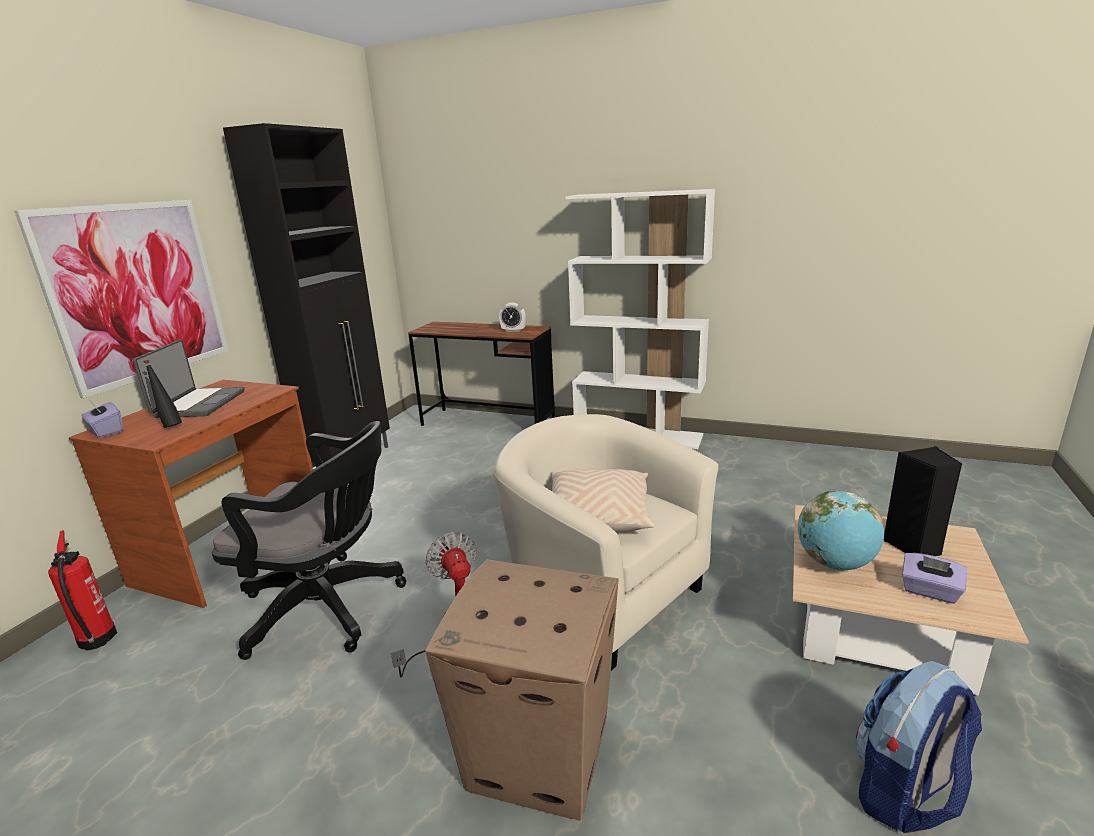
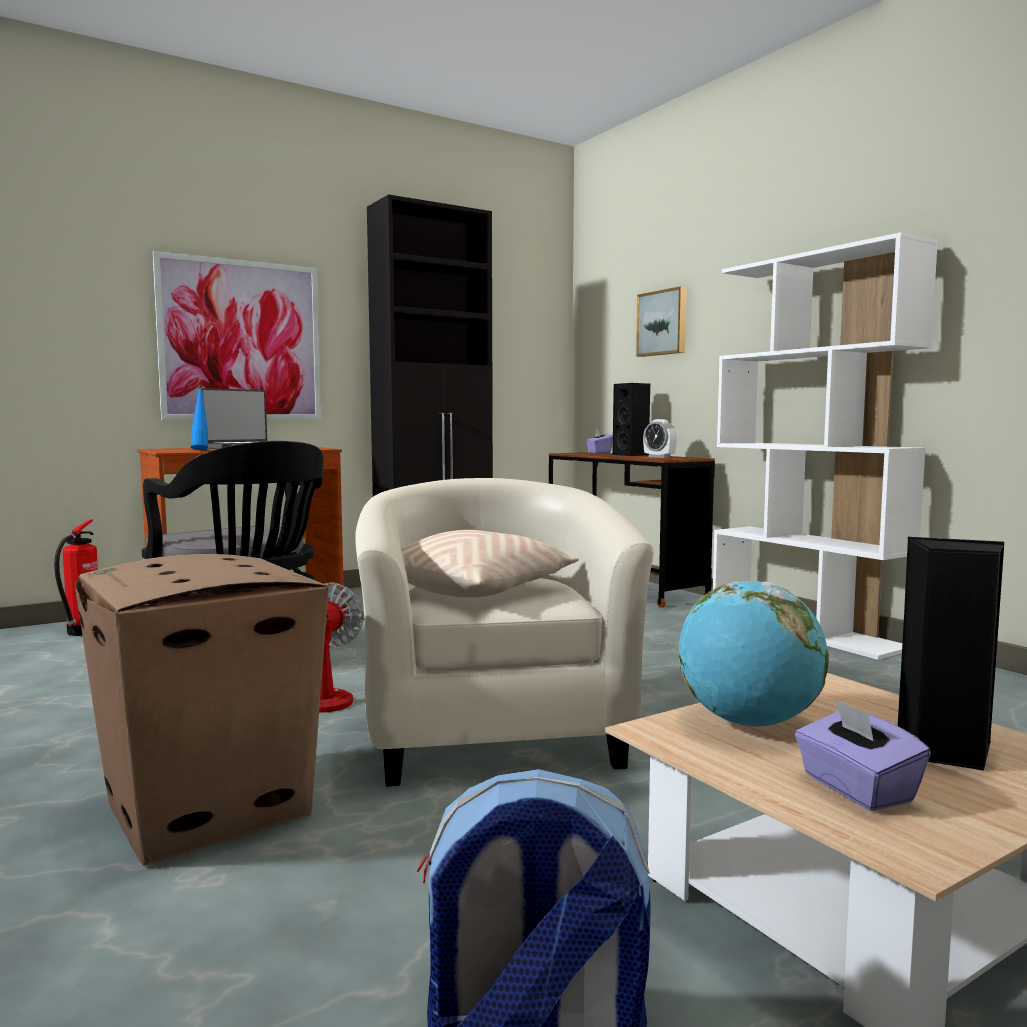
camera: 35 degrees right, 15 degrees down
purple tissue box [81,399,123,438] -> purple tissue box moved to [586,429,613,454]
black bottle [143,360,182,428] -> blue bottle [191,385,208,450]
none -> black speaker [612,383,650,456]
none -> picture [636,286,687,357]

